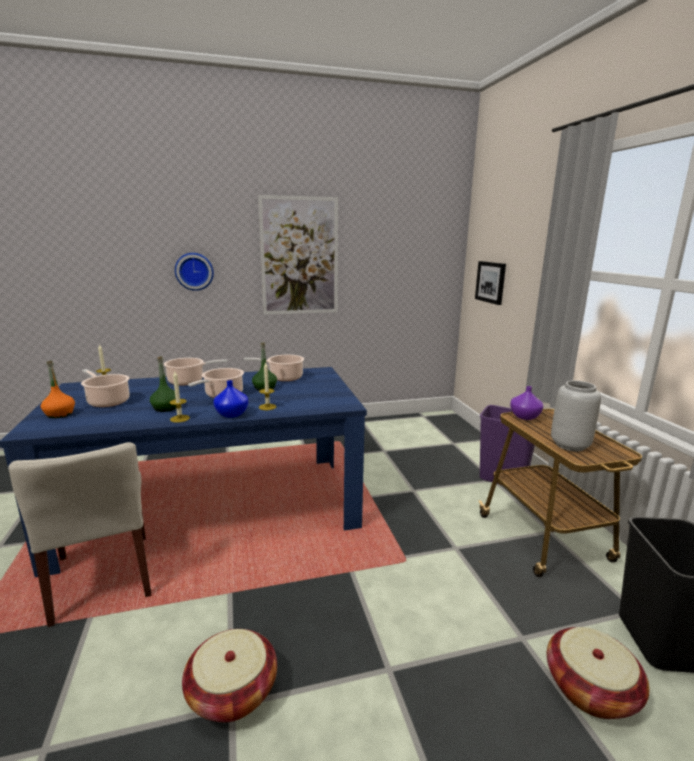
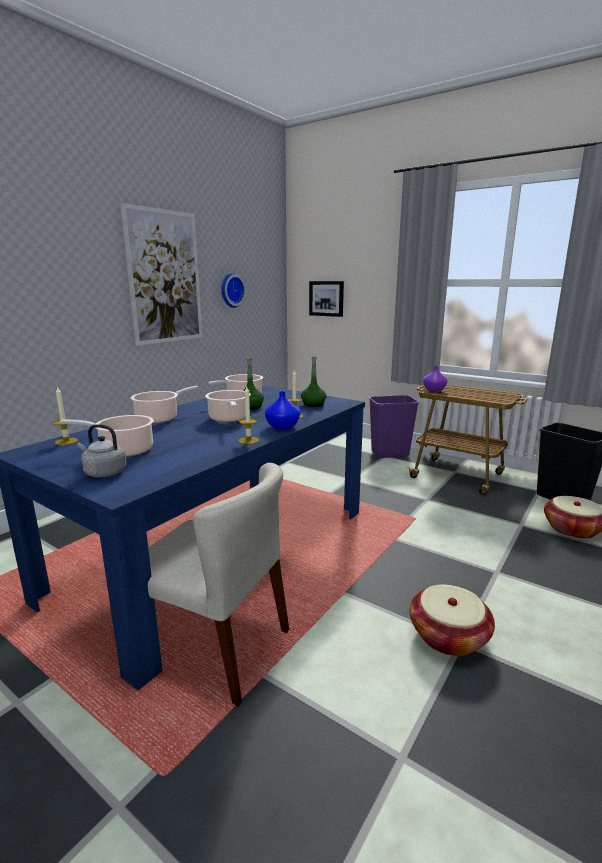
camera: 40 degrees left, 0 degrees up
orange bottle [41,361,75,418] -> grey kettle [77,424,127,478]
green bottle [150,356,176,412] -> green bottle moved to [301,356,326,407]
wall clock [175,253,214,291] -> wall clock moved to [221,273,246,308]
grey vase [551,381,601,451] -> none

